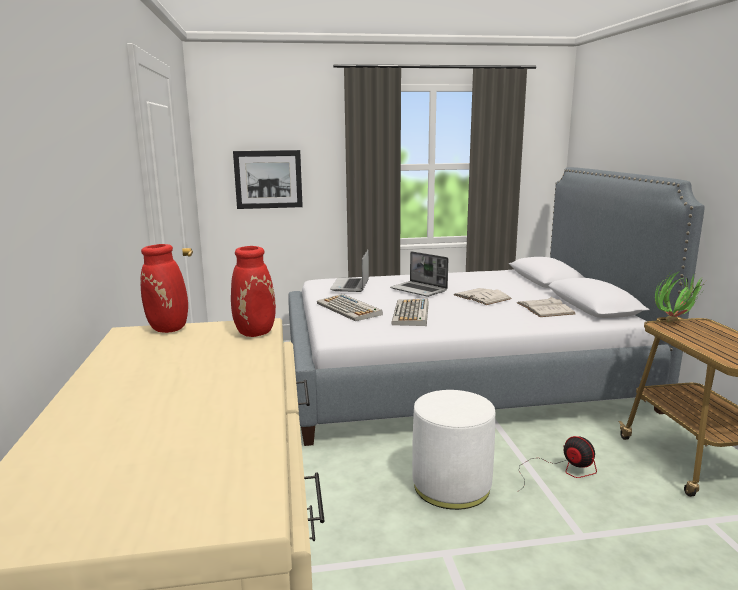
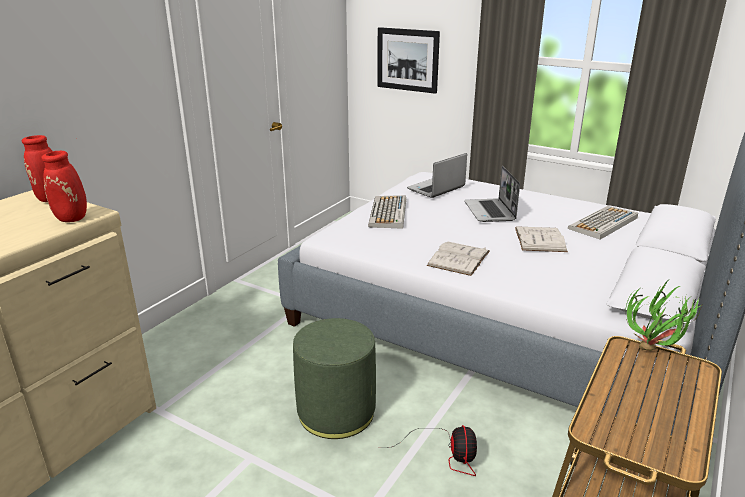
camera: 40 degrees right, 10 degrees up
keyboard [392,299,429,326] -> keyboard moved to [568,206,638,239]
white ottoman [412,390,495,510] -> green ottoman [293,318,376,439]
white book [517,296,575,317] -> white book moved to [427,242,490,276]

